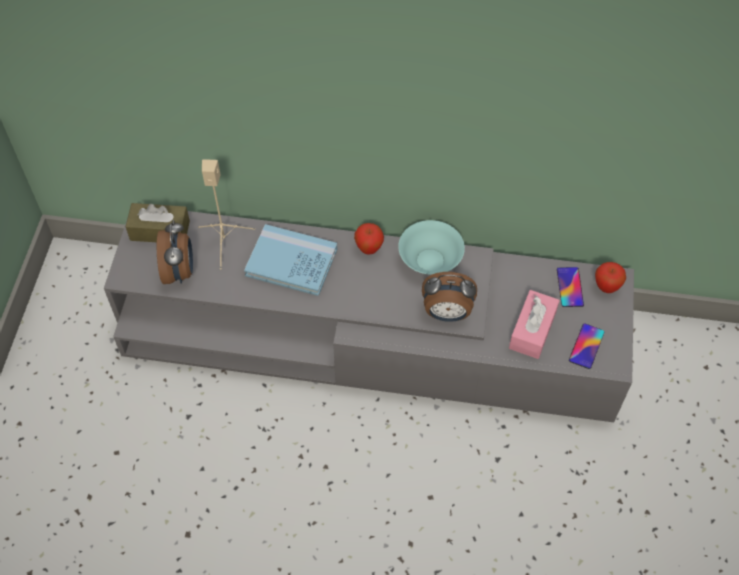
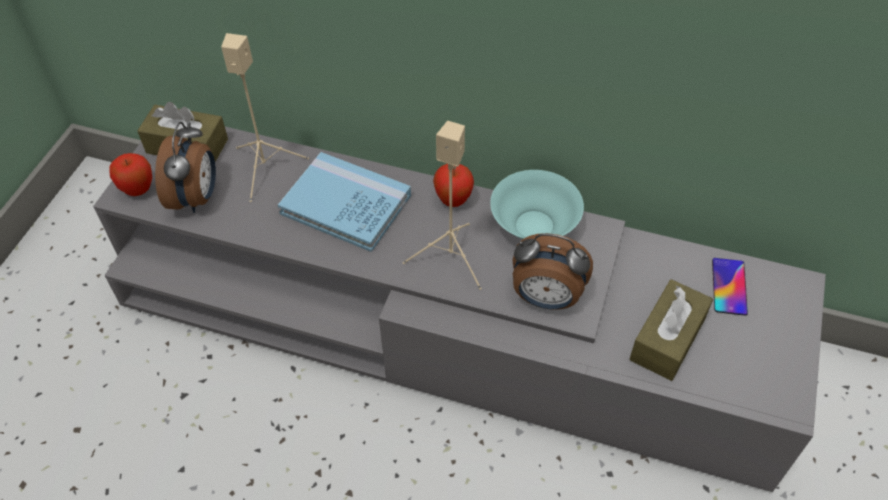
camera: 10 degrees right, 5 degrees down
pink tissue box [509,290,560,359] -> brown tissue box [630,279,713,381]
phone [569,323,604,369] -> none
apple [595,262,626,293] -> apple moved to [109,153,152,196]
none -> beige speaker [403,121,482,290]

